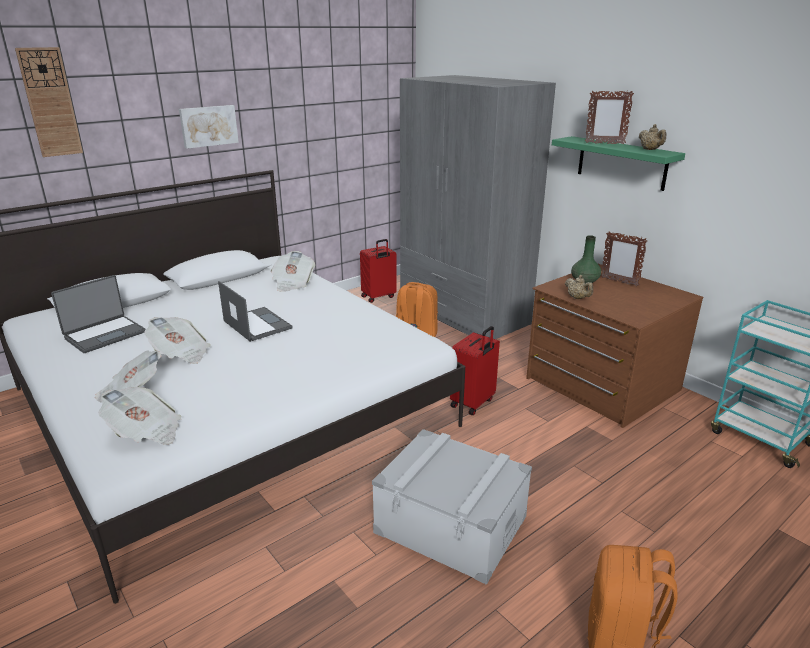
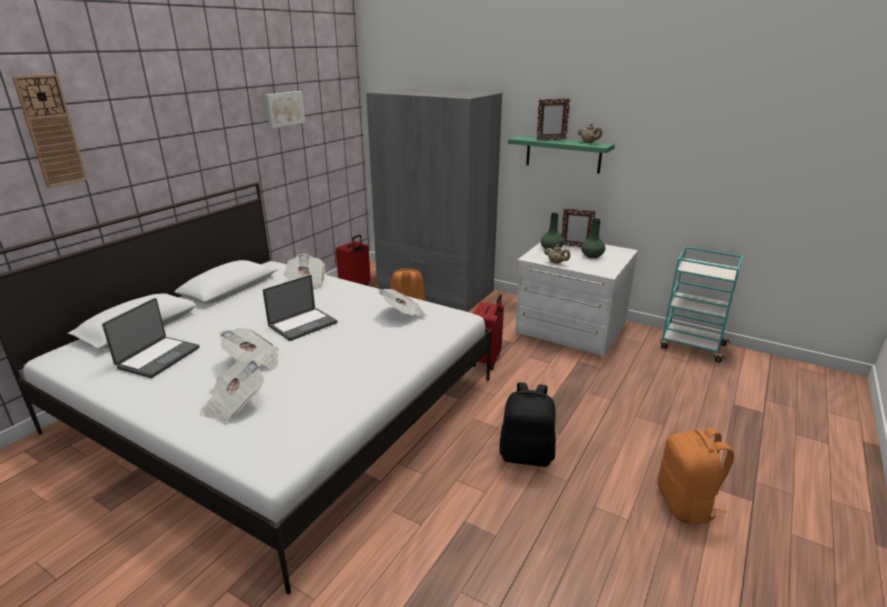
camera: 20 degrees left, 0 degrees up
newspaper [98,387,182,445] -> newspaper moved to [378,289,427,317]
picture [179,105,239,149] -> picture moved to [264,91,305,128]
laptop [218,281,293,342] -> laptop turned 105 degrees clockwise [263,275,338,341]
grey storage box [372,429,532,585] -> black backpack [499,382,556,467]
brown dresser [526,264,703,428] -> white dresser [515,237,638,357]
none -> green vase [581,218,605,258]

